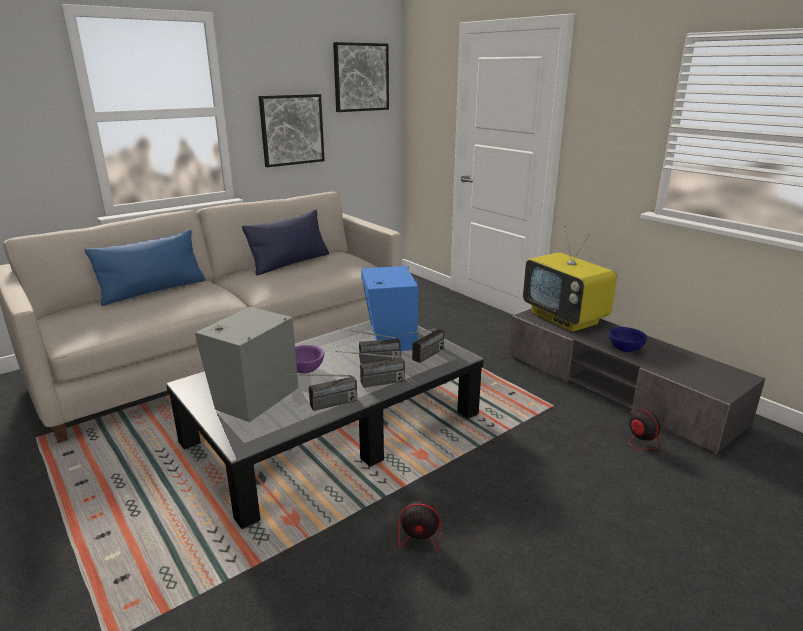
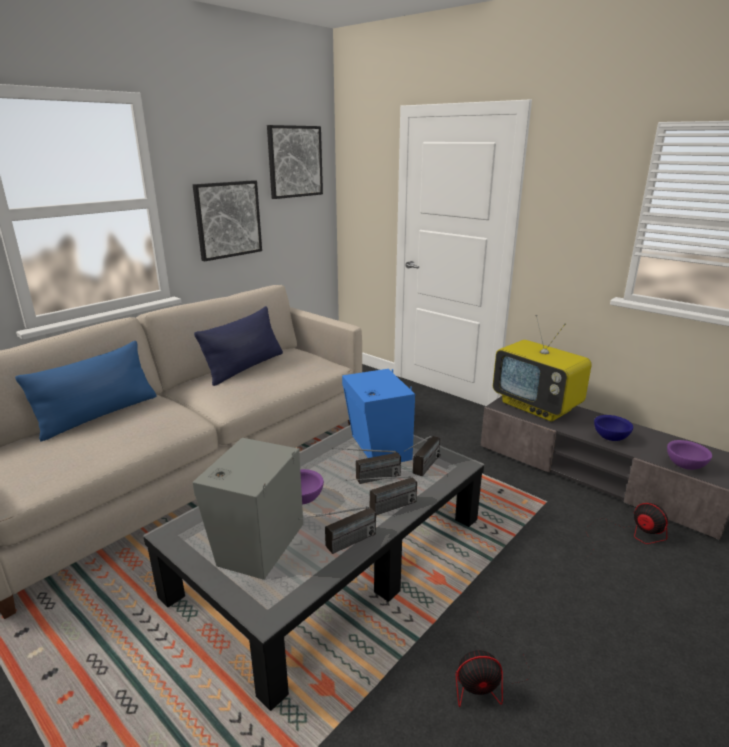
camera: 10 degrees left, 0 degrees up
none -> purple bowl [667,440,712,470]

